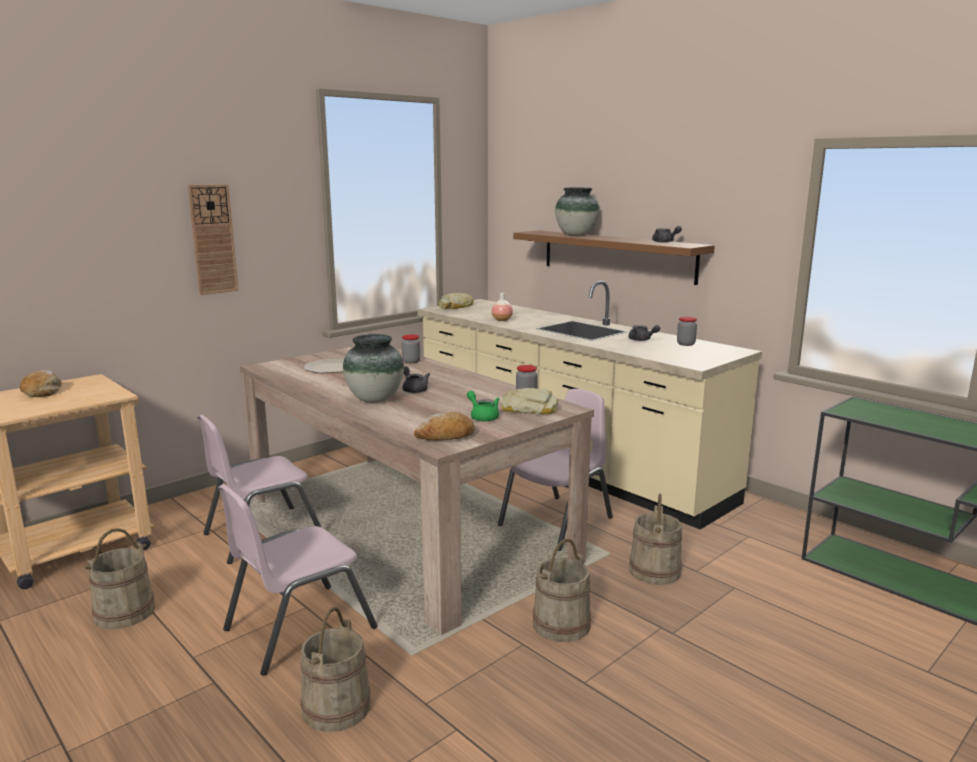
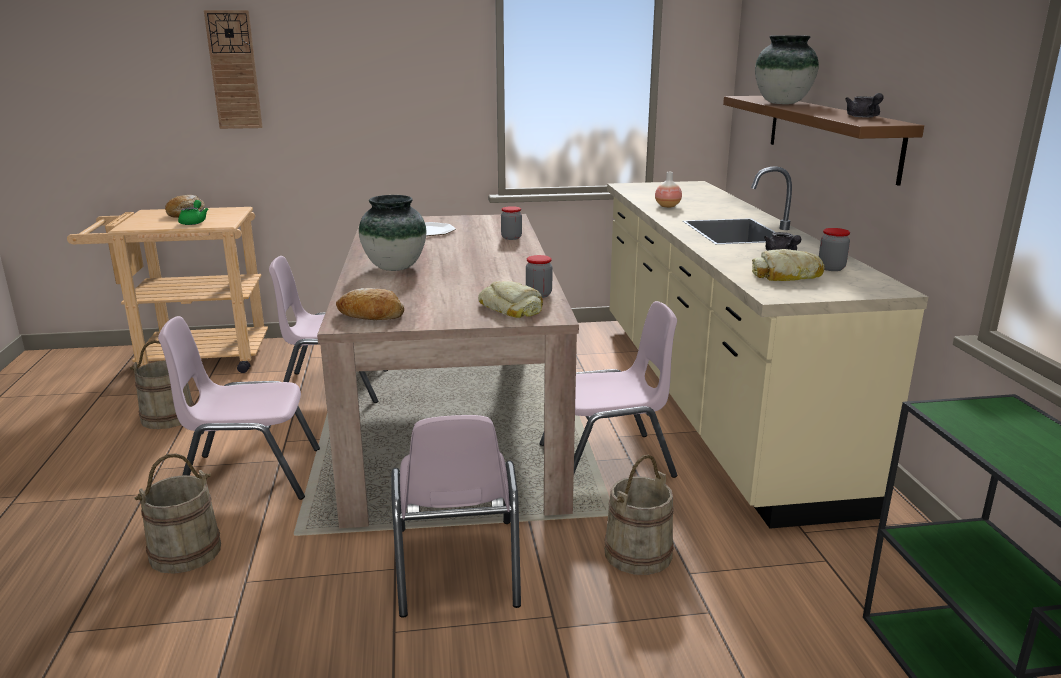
camera: 35 degrees right, 5 degrees up
wall clock [188,184,239,295] -> wall clock moved to [204,10,263,129]
grey teapot [403,366,430,393] -> none
bread [438,293,474,309] -> bread moved to [752,249,825,281]
green teapot [467,391,499,421] -> green teapot moved to [178,200,209,225]
beige bucket [533,539,591,642] -> pink chair [391,415,521,618]

